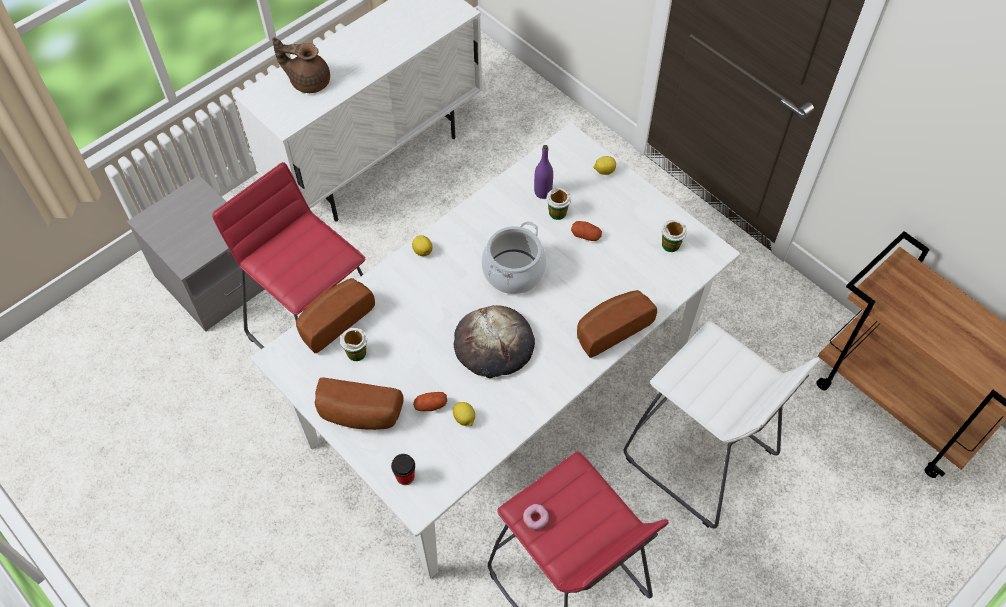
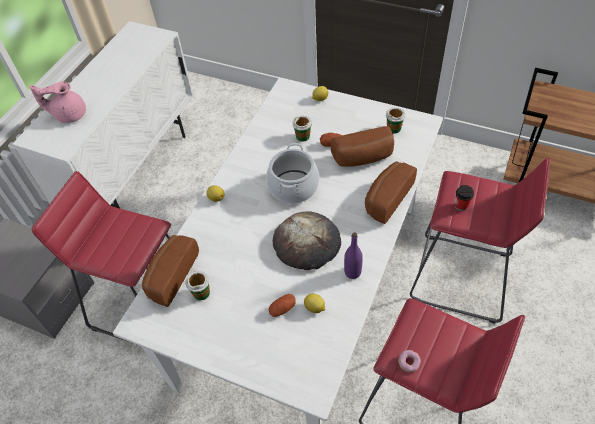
camera: 20 degrees left, 5 degrees down
brown teapot [272,38,330,93] -> pink teapot [29,81,86,123]
bread [315,377,404,430] -> bread moved to [330,126,394,167]
cup [391,454,415,485] -> cup moved to [455,185,474,211]
purple bottle [534,145,553,199] -> purple bottle moved to [344,232,363,279]
white stool [623,321,820,528] -> red stool [410,157,551,324]

